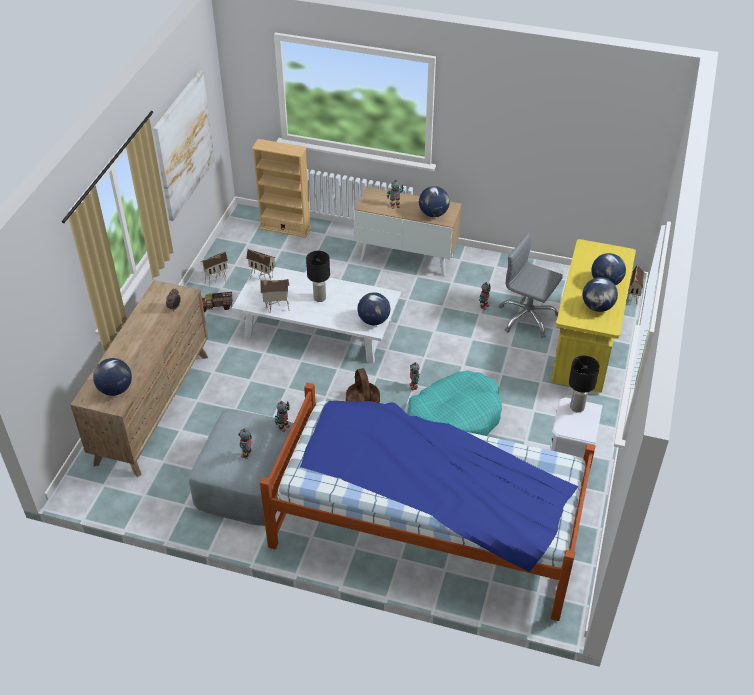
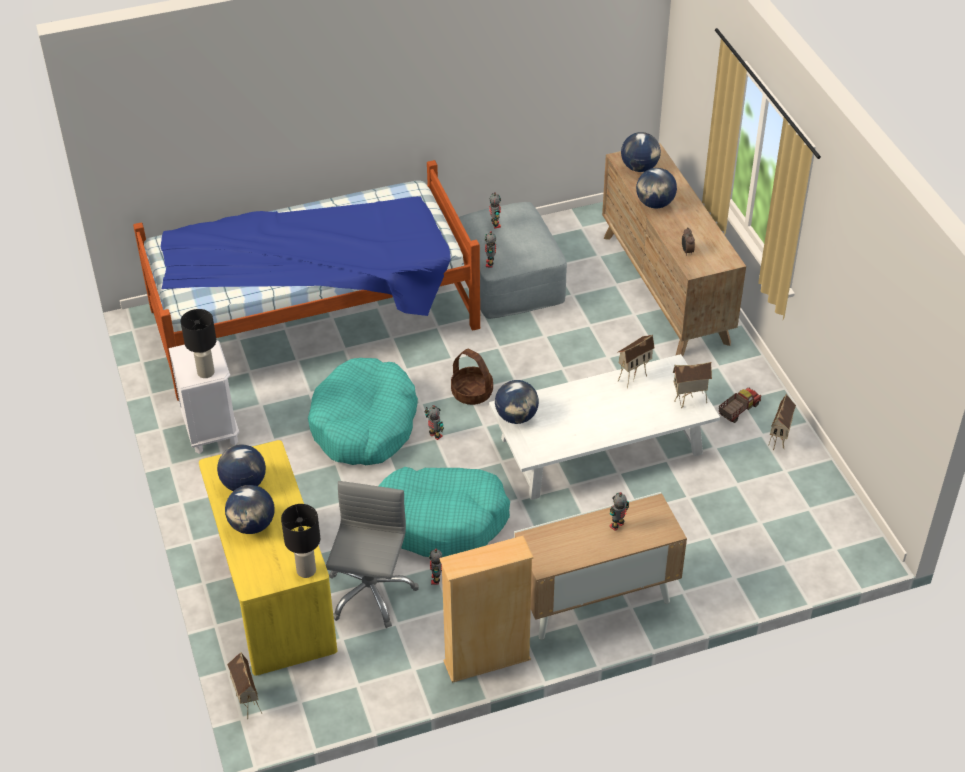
camera: 145 degrees right, 0 degrees up
picture [153,70,215,221] -> none
beige bookcase [252,139,311,238] -> beige bookcase moved to [439,536,533,683]
black table lamp [306,251,330,302] -> black table lamp moved to [281,504,320,578]
globe [419,186,450,217] -> globe moved to [636,168,677,208]
grey office chair [499,232,563,338] -> grey office chair turned 75 degrees counterclockwise [326,481,419,628]
none -> turquoise dog bed [379,467,510,557]

